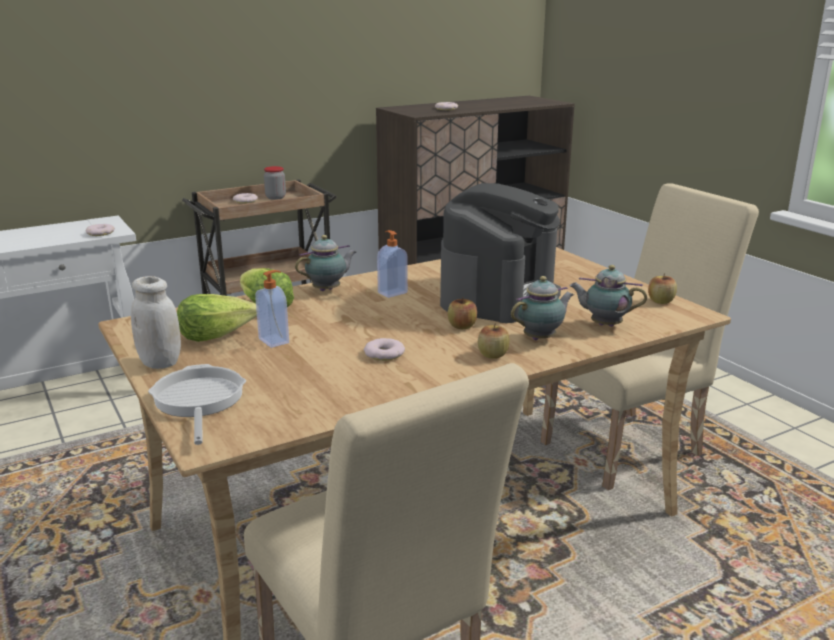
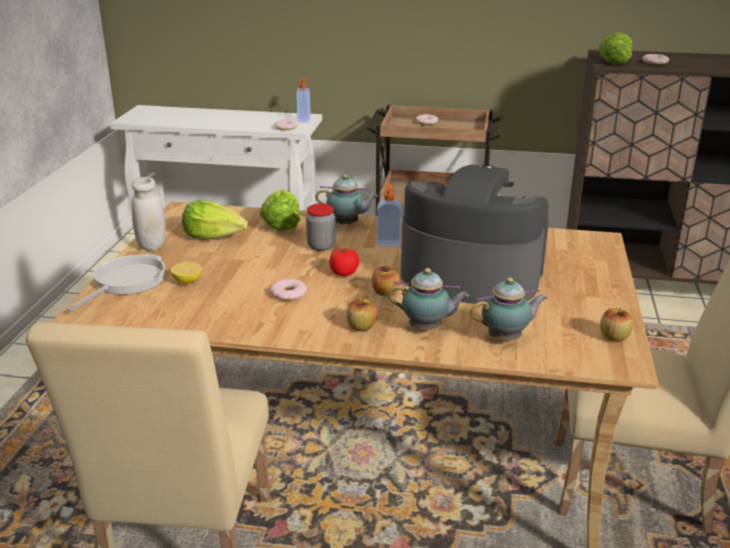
camera: 40 degrees right, 5 degrees up
soap dispenser [255,270,289,348] -> soap dispenser moved to [297,78,311,122]
jar [264,166,286,200] -> jar moved to [306,204,336,251]
coffee machine [440,183,561,323] -> coffee machine turned 135 degrees counterclockwise [401,164,549,304]
teapot [570,265,647,327] -> teapot turned 105 degrees clockwise [470,277,547,341]
none -> lemon [171,262,202,284]
none -> tomato [329,248,359,276]
none -> lettuce [598,33,632,64]

